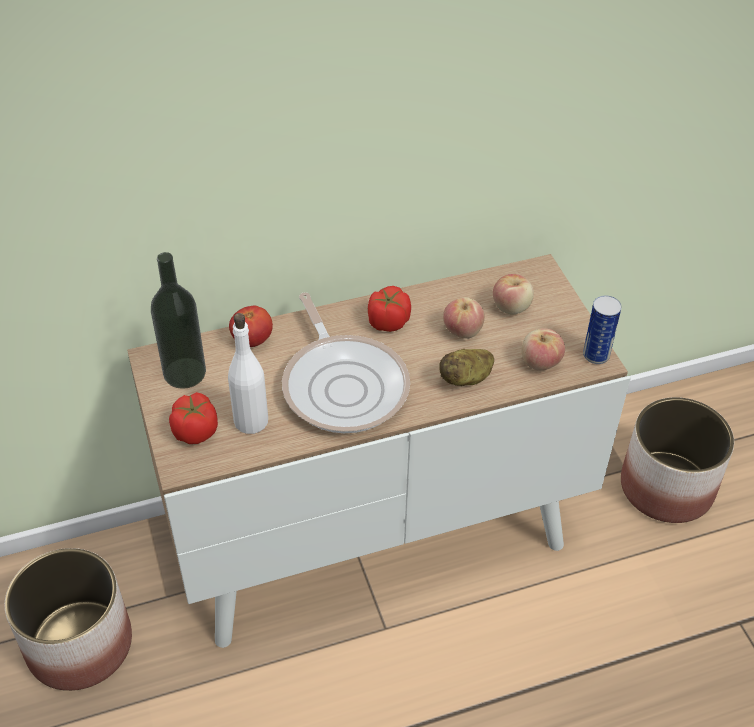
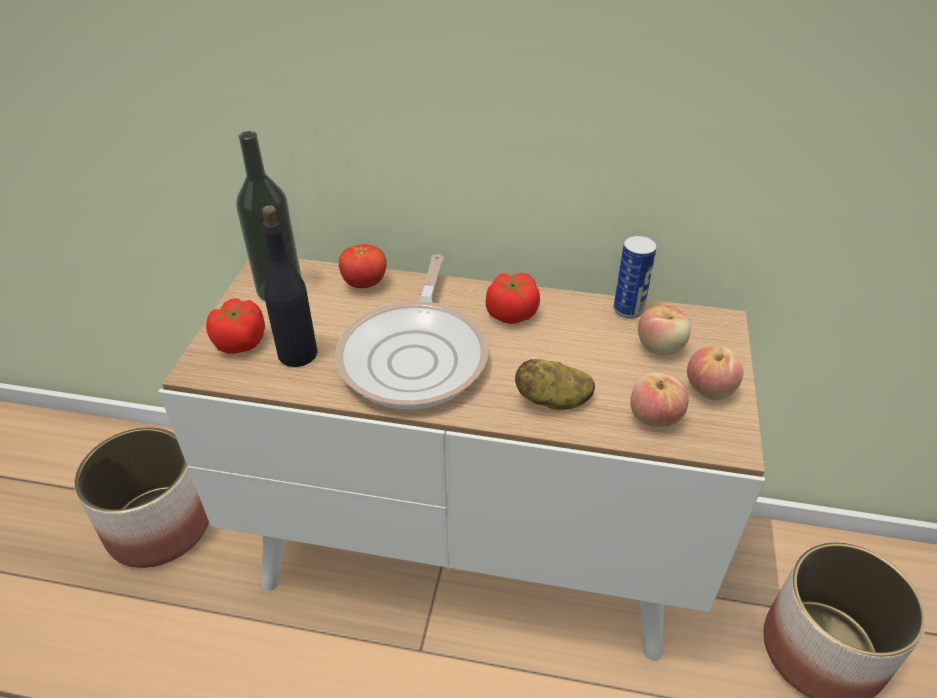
camera: 30 degrees right, 5 degrees down
white bottle [228,313,268,434] -> black bottle [262,206,318,367]
apple [443,297,485,339] -> apple moved to [687,346,744,400]
can [583,296,622,364] -> can moved to [613,235,657,319]

